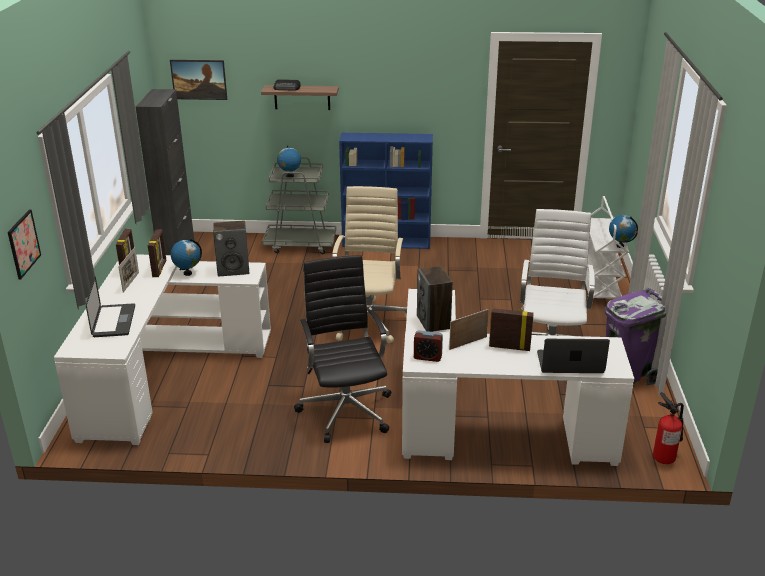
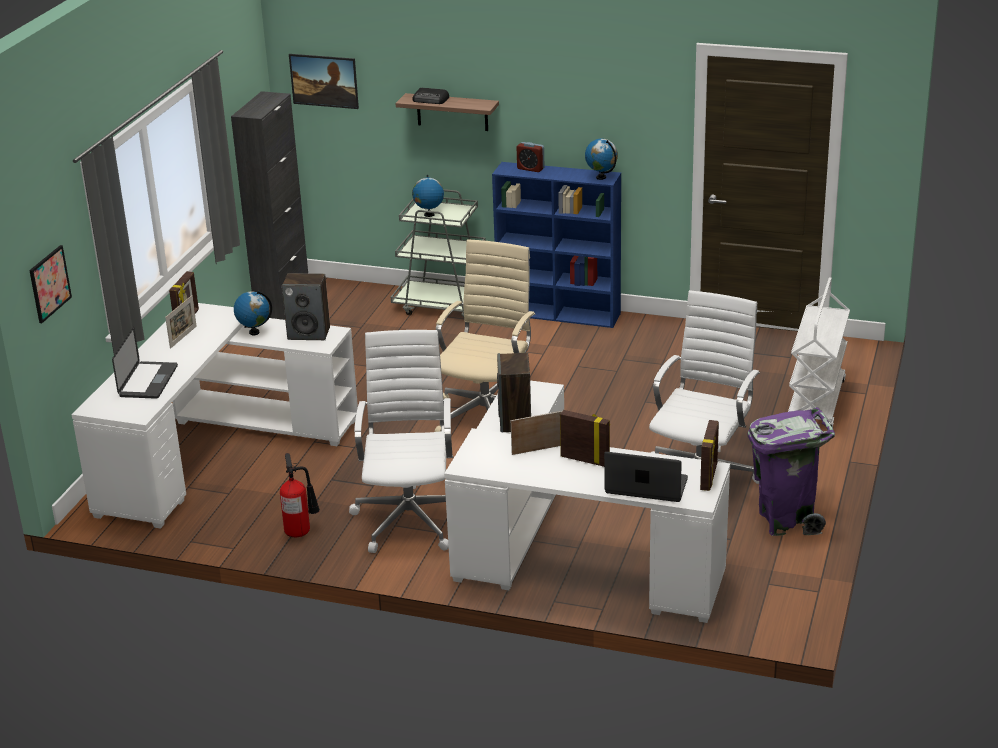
camera: 15 degrees right, 0 degrees up
picture frame [148,230,166,277] -> picture frame moved to [700,420,719,491]
black office chair [294,255,391,443] -> white office chair [349,330,453,553]
alarm clock [414,330,443,362] -> alarm clock moved to [517,142,544,172]
globe [609,215,638,248] -> globe moved to [585,139,618,180]
fire extinguisher [653,392,684,464] -> fire extinguisher moved to [280,453,320,537]

